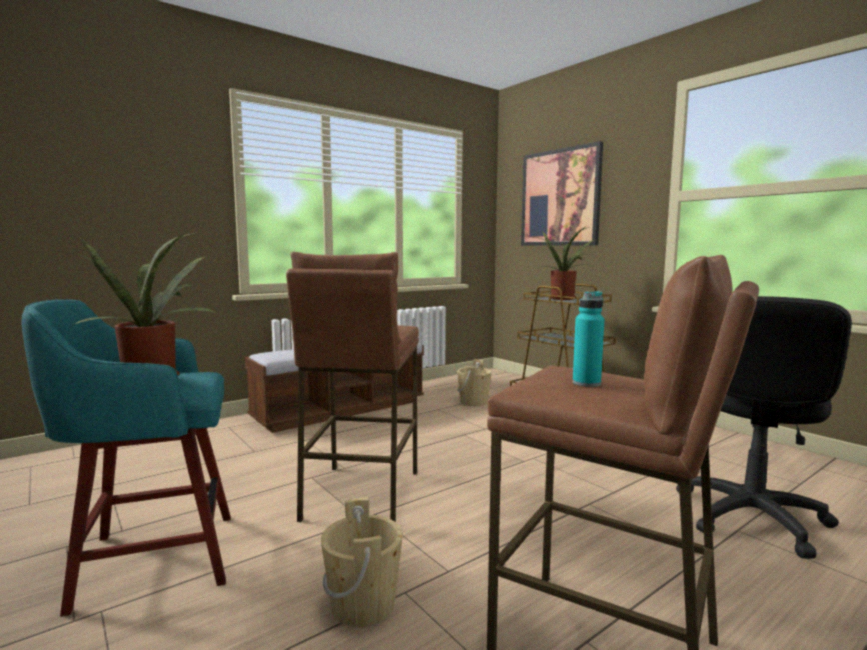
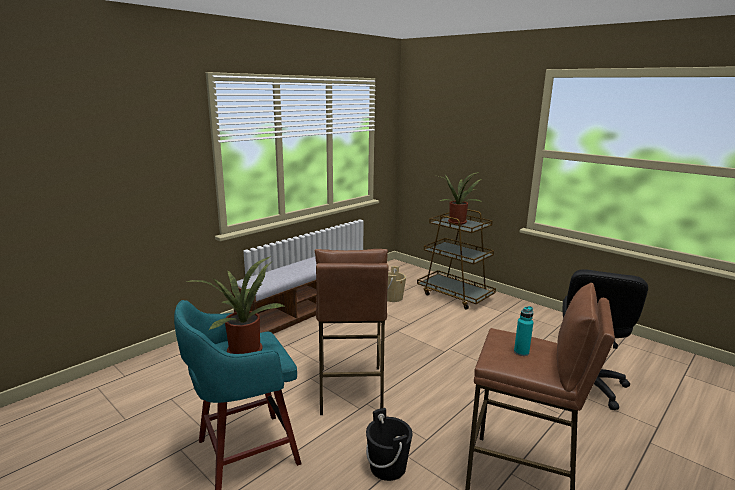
camera: 10 degrees left, 10 degrees up
beige bucket [321,498,403,627] -> black bucket [366,408,412,481]
picture [521,141,603,246] -> none

